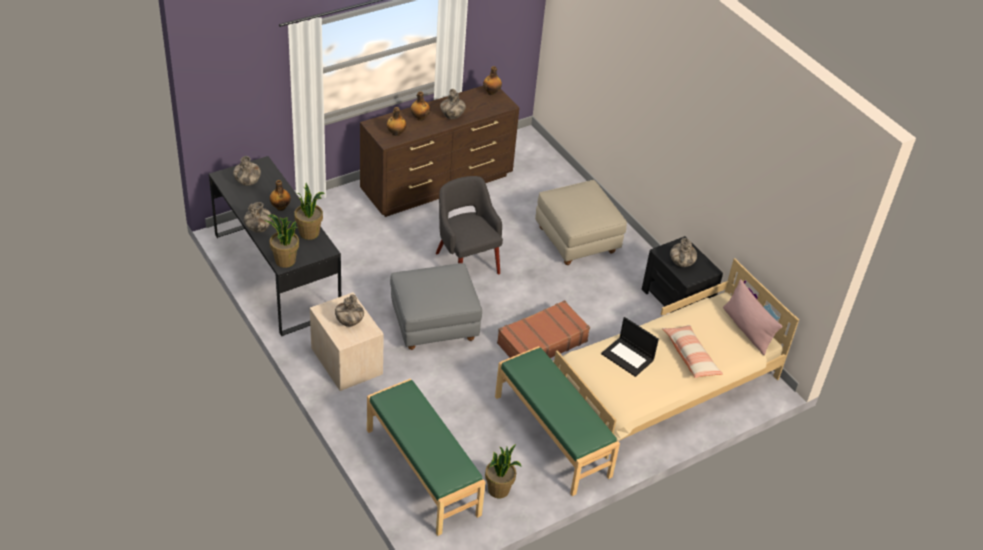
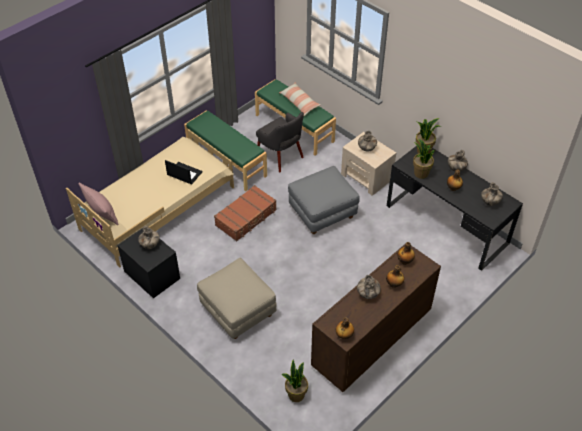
camera: 170 degrees right, 5 degrees up
grey armchair [436,176,503,274] -> grey armchair moved to [256,112,304,172]
potted plant [485,444,521,499] -> potted plant moved to [281,359,308,402]
pillow [662,325,723,378] -> pillow moved to [279,82,321,116]

